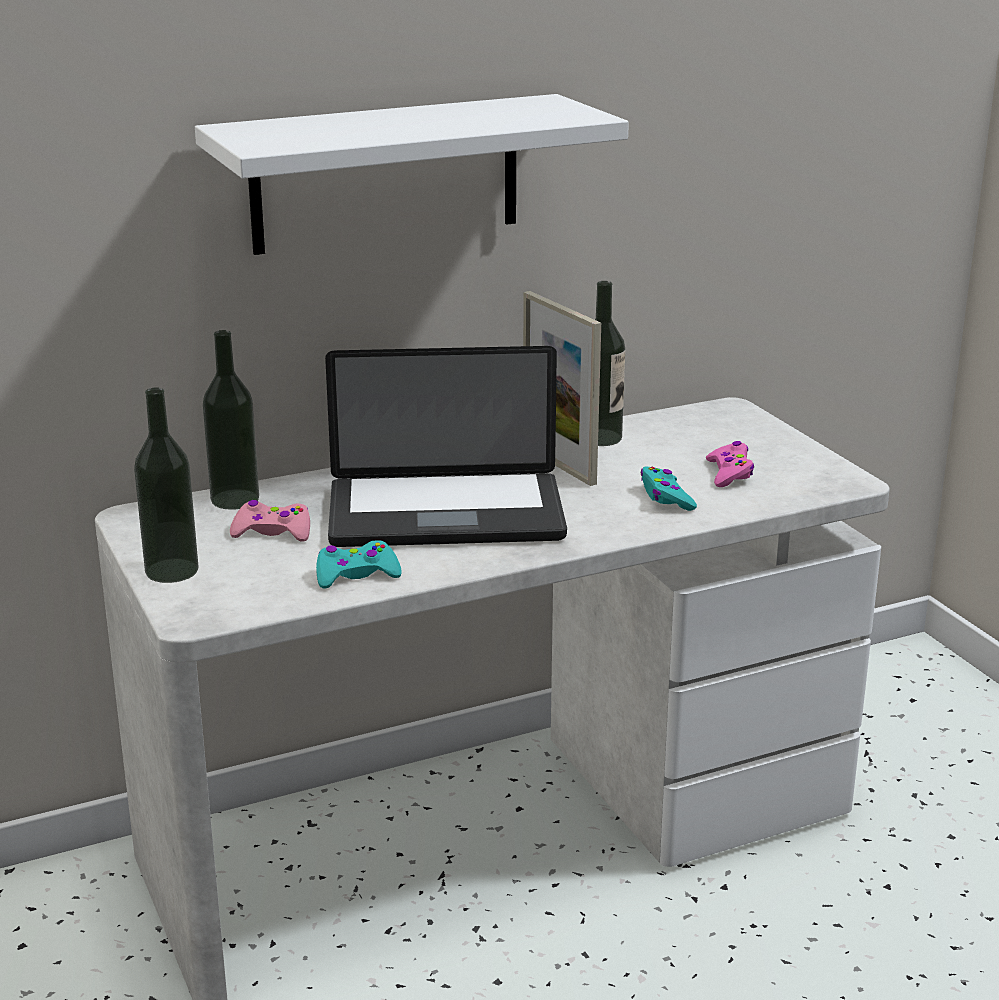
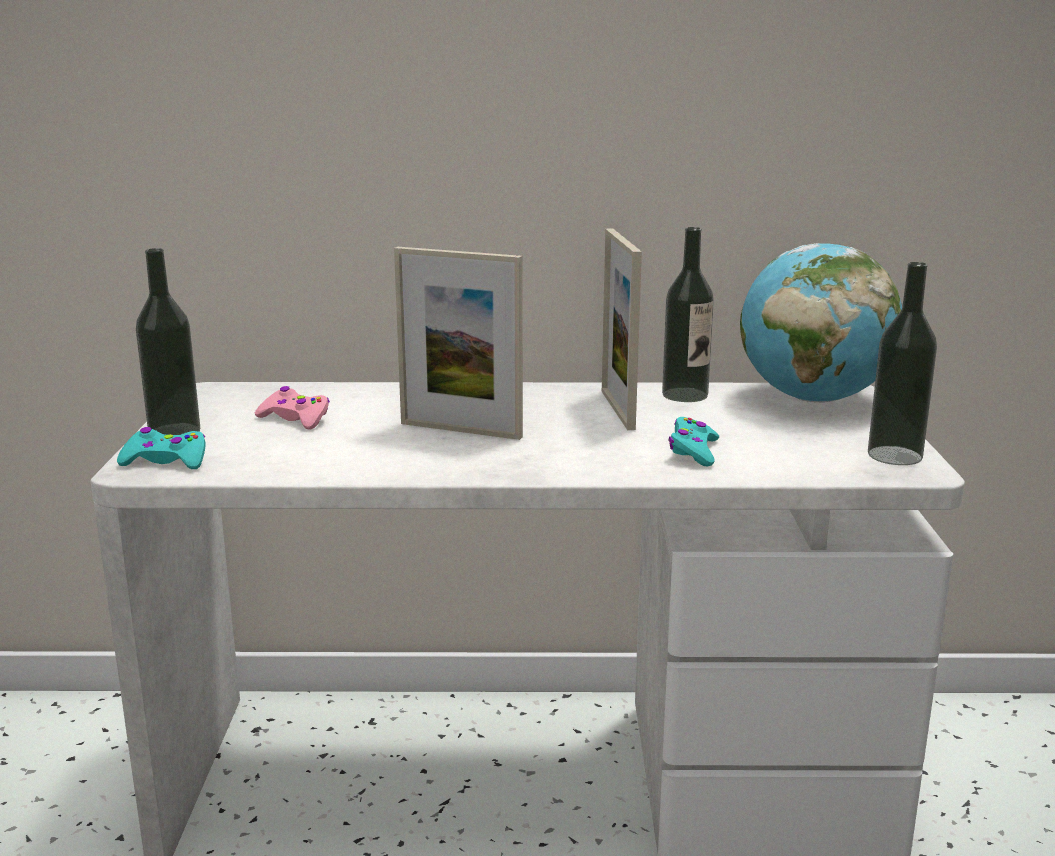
camera: 25 degrees right, 5 degrees down
white shelf [195,94,629,255] -> none
bottle [203,330,259,510] -> bottle moved to [868,262,937,465]
turquoise game controller [316,540,402,588] -> turquoise game controller moved to [117,427,205,469]
laptop [325,346,567,547] -> picture frame [394,247,523,440]
pink game controller [706,441,754,487] -> none
none -> globe [740,243,902,403]

